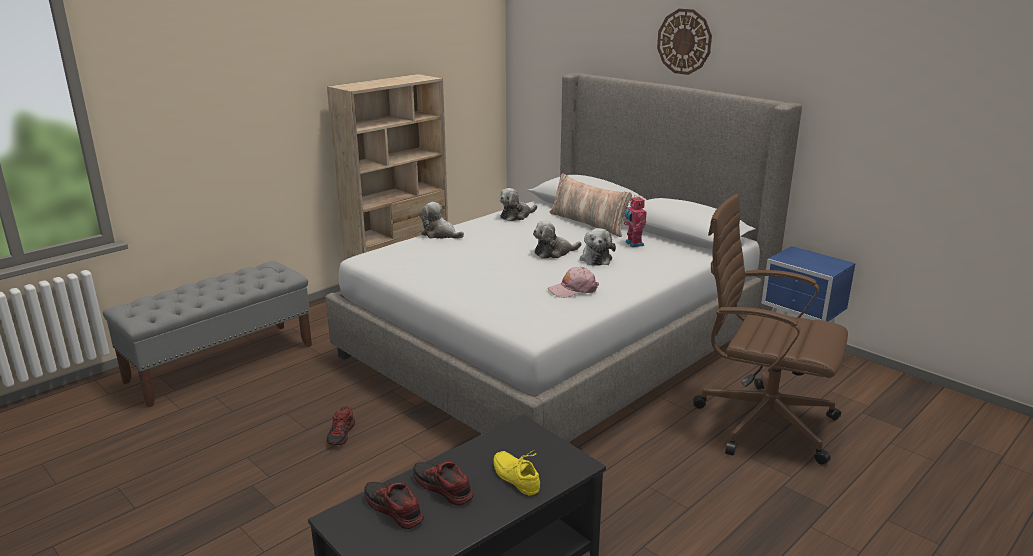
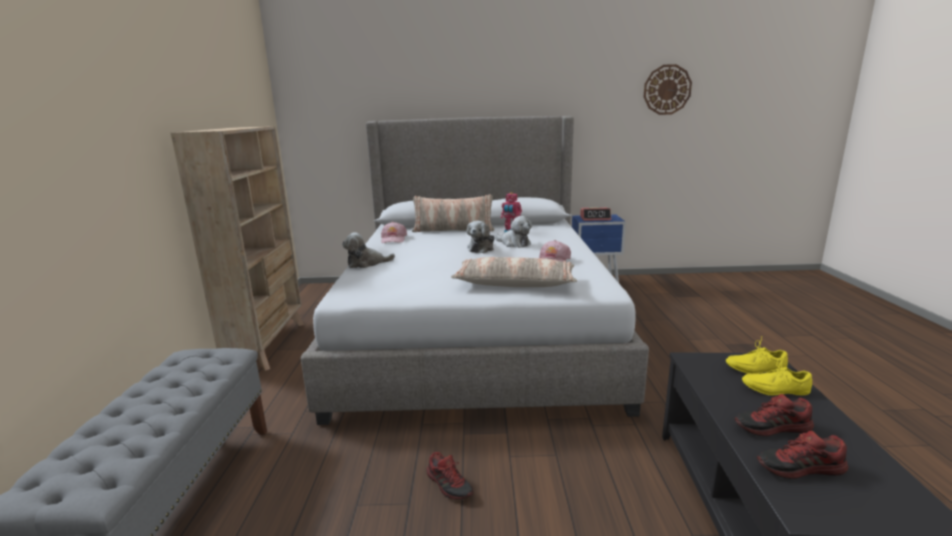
camera: 45 degrees left, 5 degrees down
plush toy [500,188,537,221] -> pink cap [381,222,407,243]
wall clock [657,9,712,75] -> wall clock moved to [644,64,692,115]
brown office chair [693,194,848,465] -> none
none -> pillow [451,257,577,287]
none -> alarm clock [580,207,611,221]
none -> yellow shoe [726,338,788,374]

